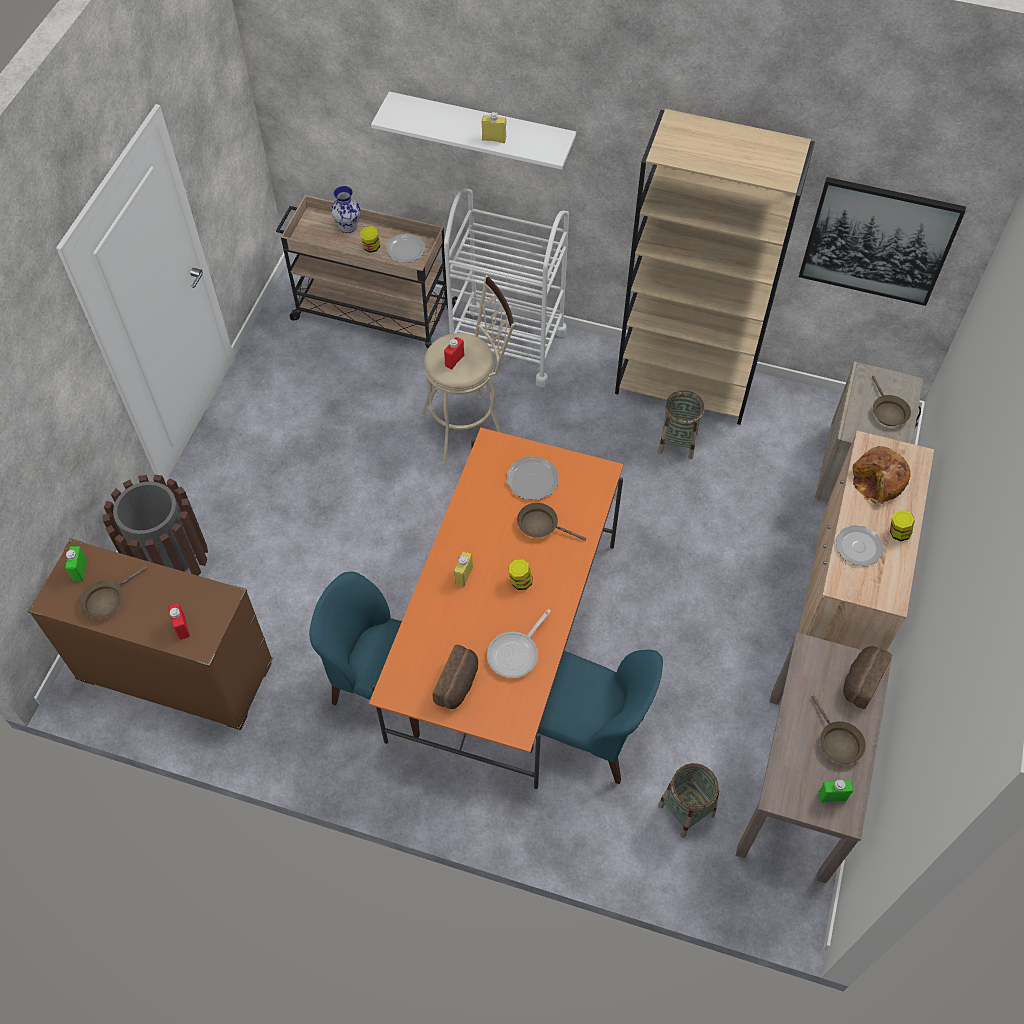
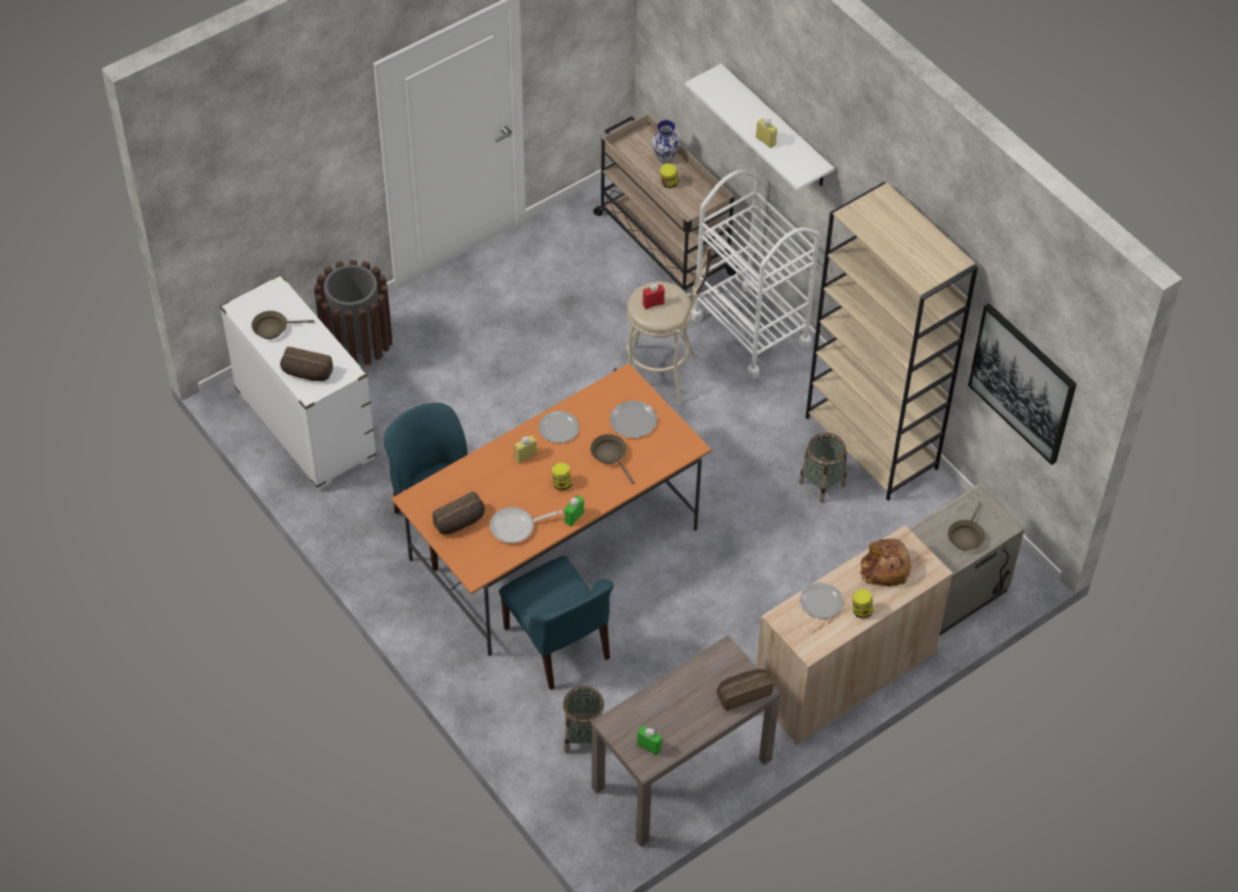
camera: 35 degrees right, 5 degrees down
brown dresser [28,538,273,730] -> white dresser [220,274,377,490]
green bottle [65,546,87,581] -> green bottle moved to [565,495,584,526]
red bottle [168,603,190,640] -> bread [280,347,333,381]
plate [386,234,426,263] -> plate moved to [539,411,579,443]
brown frying pan [812,695,866,764] -> none

